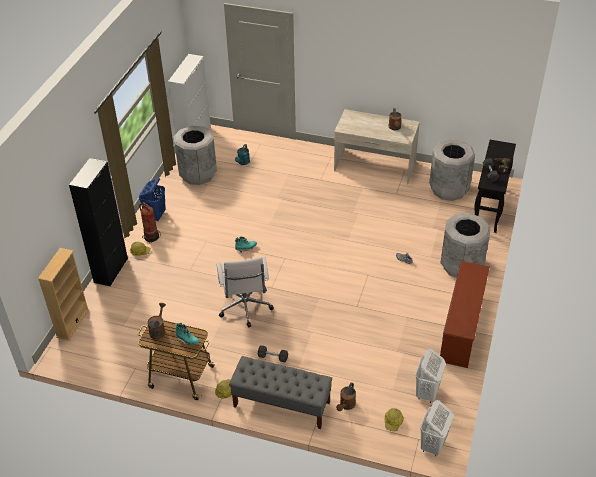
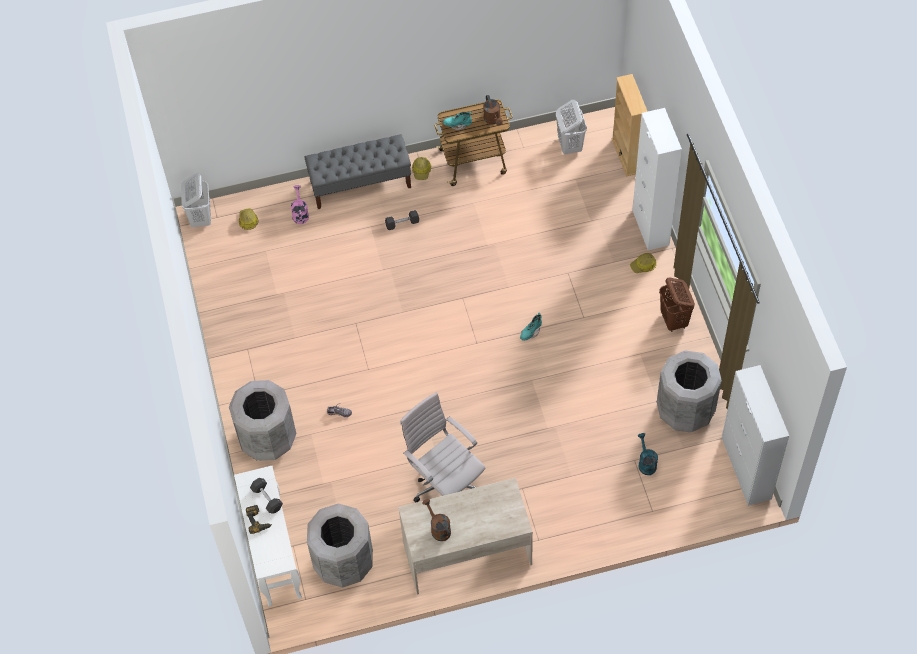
camera: 150 degrees right, 15 degrees up
black cabinet [69,158,128,286] -> white cabinet [632,108,682,250]
blue laundry basket [139,178,166,222] -> brown laundry basket [659,277,695,332]
fire extinguisher [139,202,161,243] -> none
white office chair [216,257,274,327] -> white office chair moved to [400,392,485,503]
brown watering can [336,382,356,411] -> pink watering can [291,185,309,224]
white laundry basket [415,349,446,403] -> white laundry basket moved to [556,100,587,154]
brown shoe rack [440,261,490,368] -> none
black console table [474,140,516,233] -> white console table [234,466,302,606]

